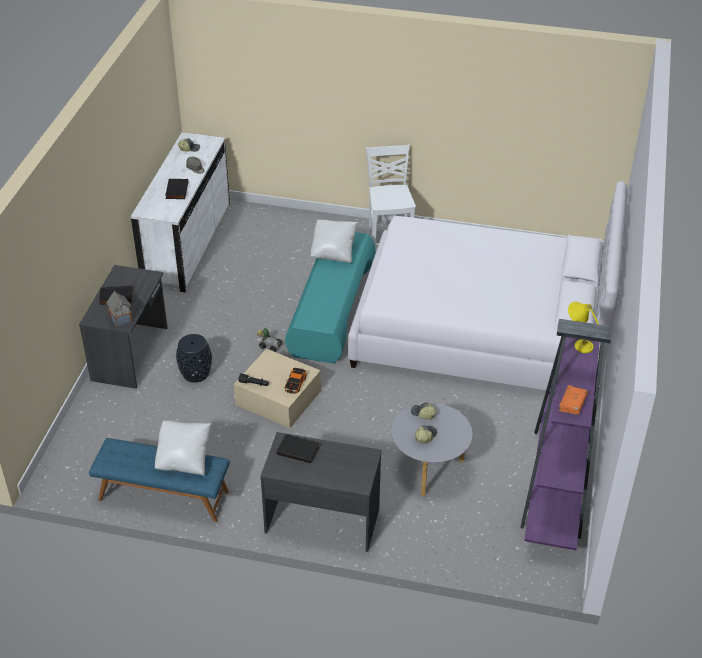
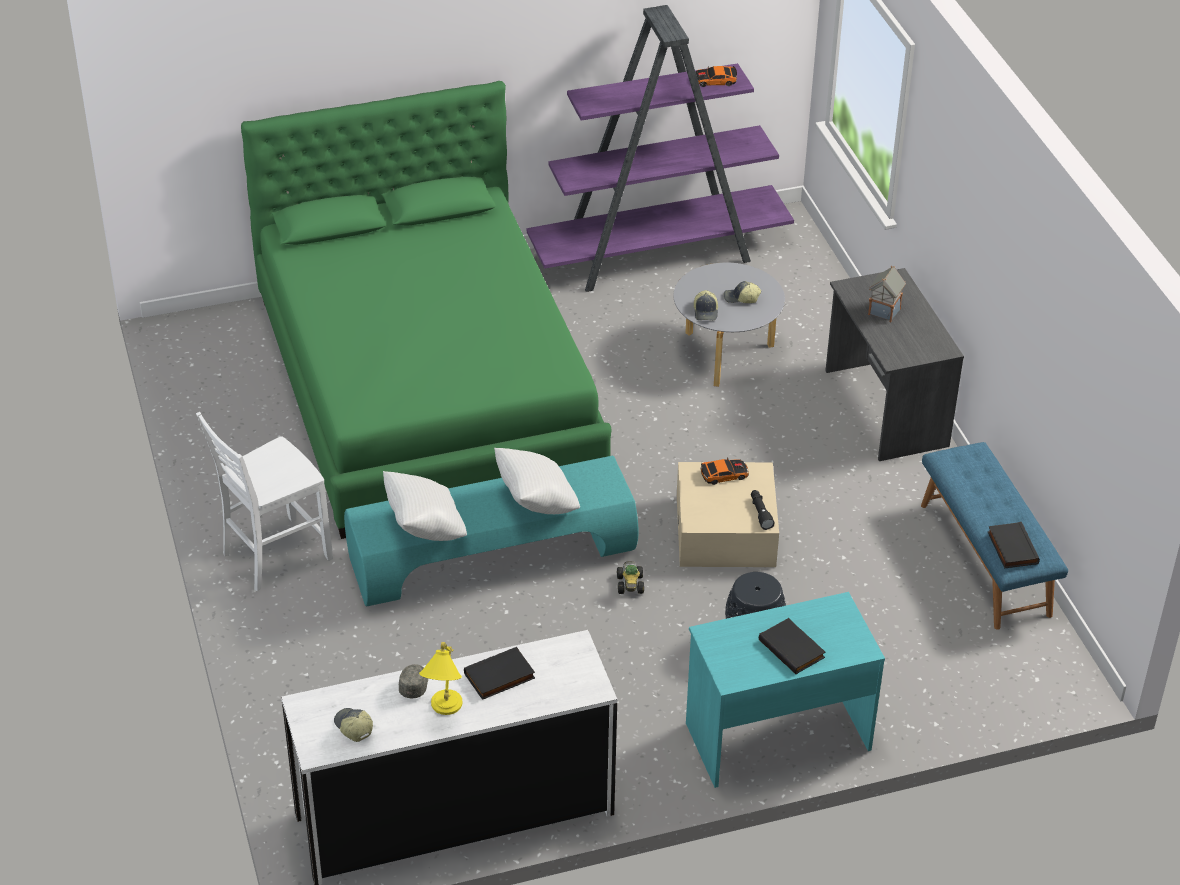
camera: 120 degrees left, 0 degrees up
grey desk [79,265,168,389] -> turquoise desk [686,592,885,788]
toy house [106,291,132,328] -> toy house moved to [868,266,906,322]
white pillow [155,421,211,475] -> white pillow moved to [494,448,580,514]
black book [277,434,319,463] -> black book moved to [987,522,1040,568]
white bed [348,181,628,396] -> green bed [241,81,611,539]
orange book [559,385,588,415] -> toy car [695,66,737,87]
yellow table lamp [568,302,600,353] -> yellow table lamp moved to [419,642,462,715]

